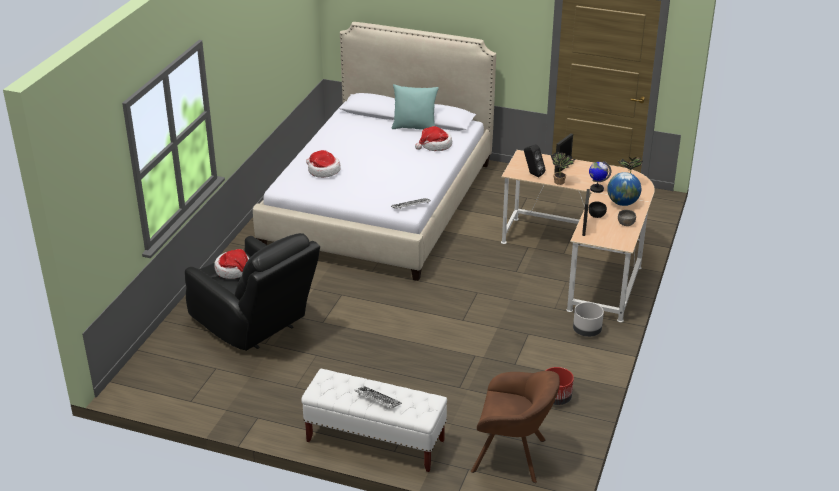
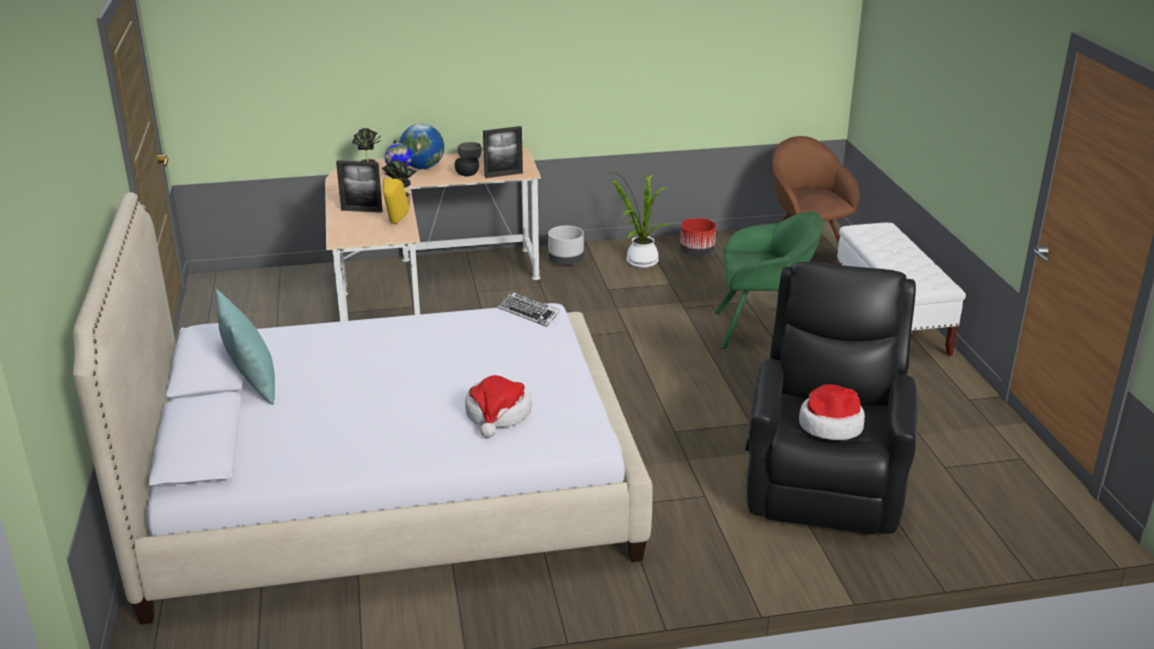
camera: 120 degrees left, 5 degrees down
keyboard [354,386,402,408] -> none
hat [415,126,452,151] -> none
black speaker [524,144,546,177] -> yellow speaker [383,178,409,224]
none -> potted plant [608,171,671,268]
none -> green armchair [715,211,823,349]

